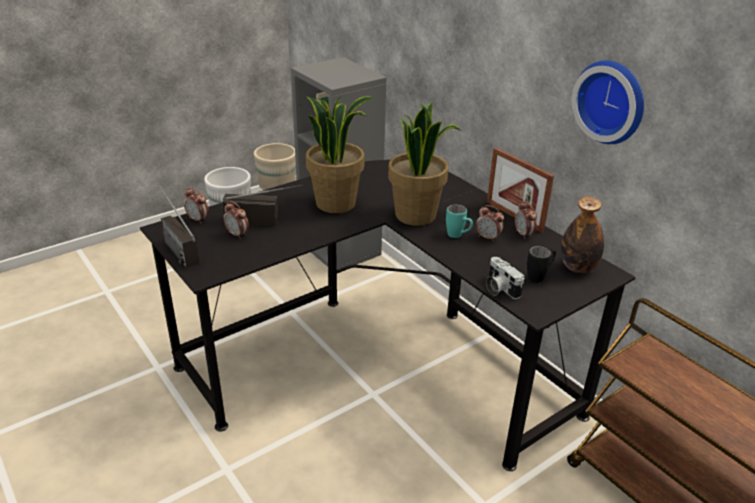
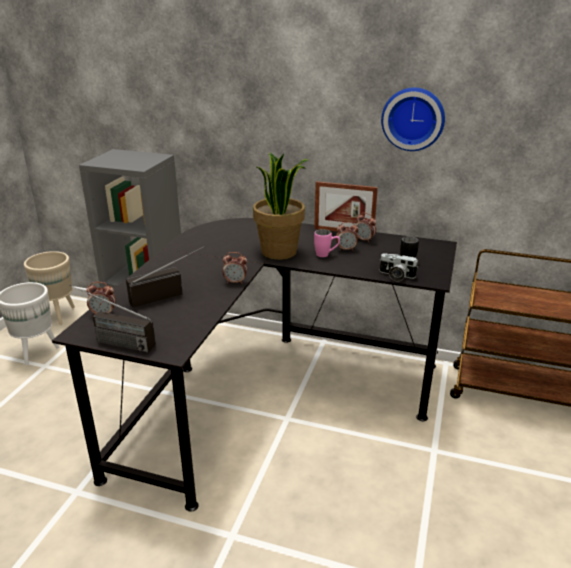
camera: 35 degrees left, 5 degrees down
alarm clock [224,201,249,239] -> alarm clock moved to [223,252,247,284]
potted plant [306,95,373,213] -> none
turquoise mug [446,204,473,238] -> pink mug [314,229,340,257]
bottle [561,196,604,273] -> none

